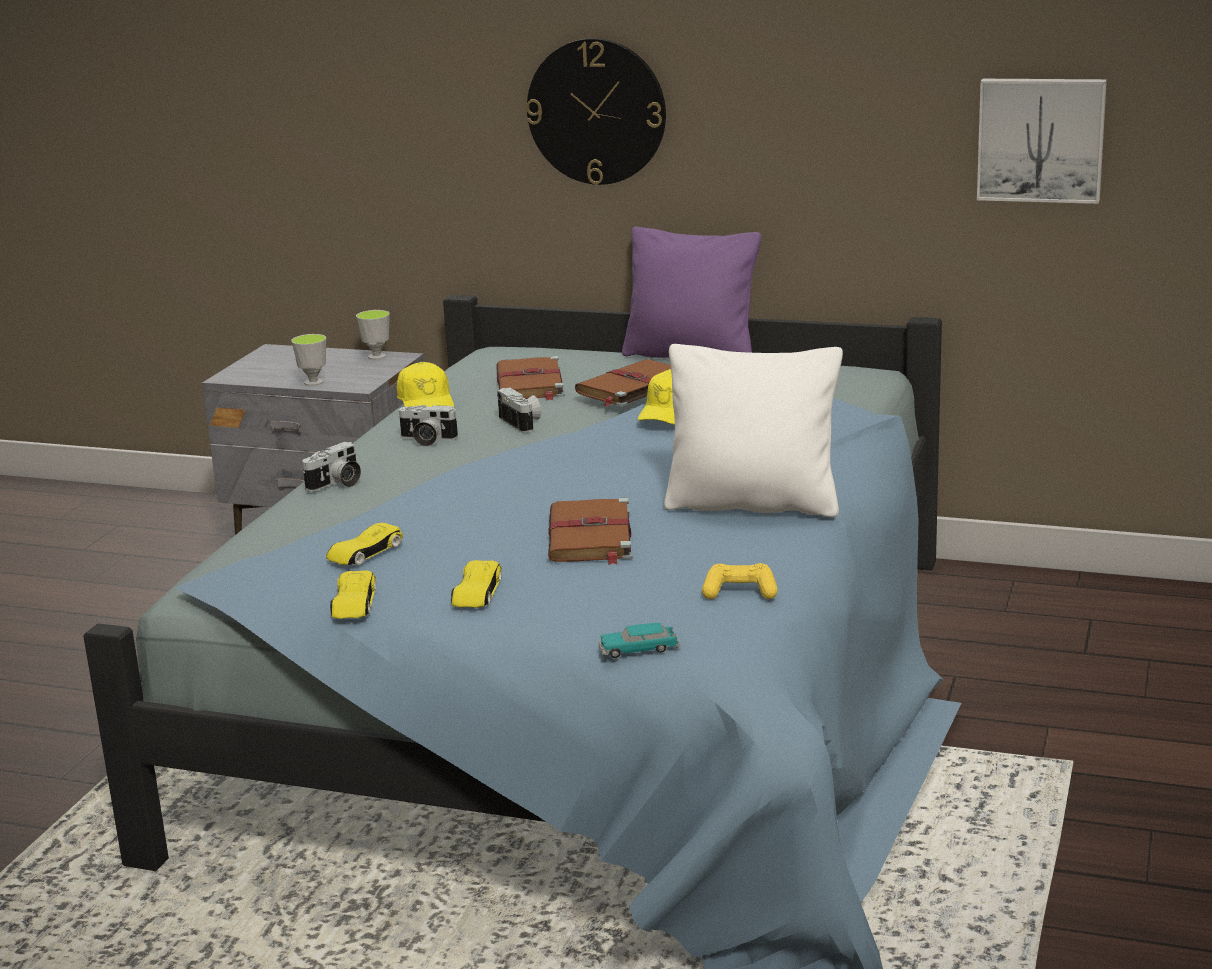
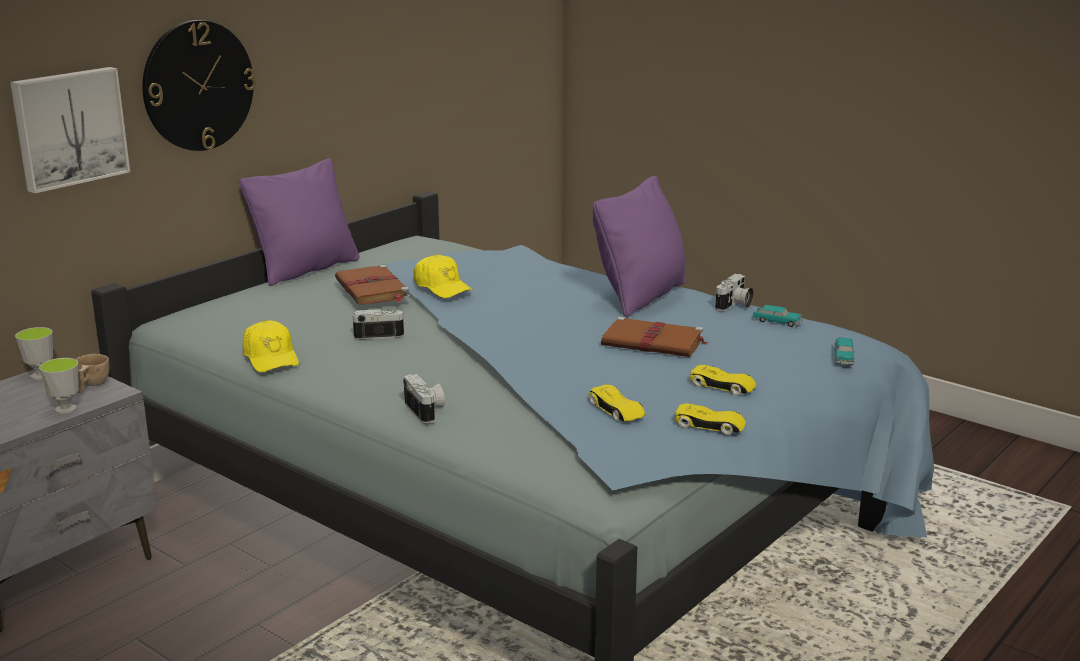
camera: 70 degrees left, 0 degrees up
yellow cap [397,362,454,407] -> yellow cap turned 60 degrees clockwise [242,320,299,372]
camera [398,405,458,446] -> camera moved to [715,274,754,311]
brown book [496,356,565,401] -> none
white pillow [664,344,843,517] -> purple pillow [593,176,686,317]
yellow game controller [702,563,778,599] -> toy car [751,305,803,327]
picture [977,79,1107,204] -> picture moved to [10,67,130,194]
none -> beige cup [76,354,109,393]

